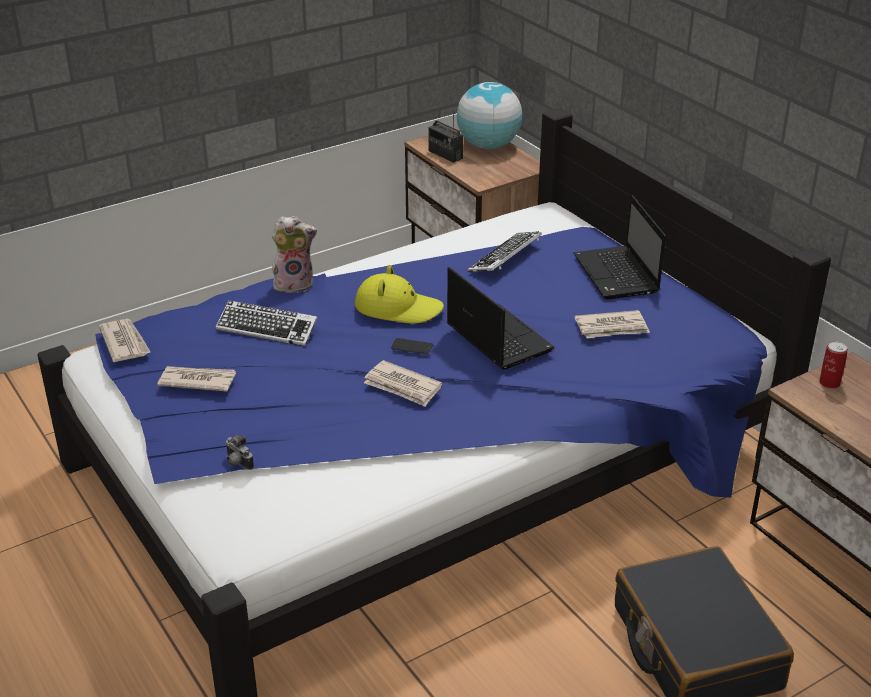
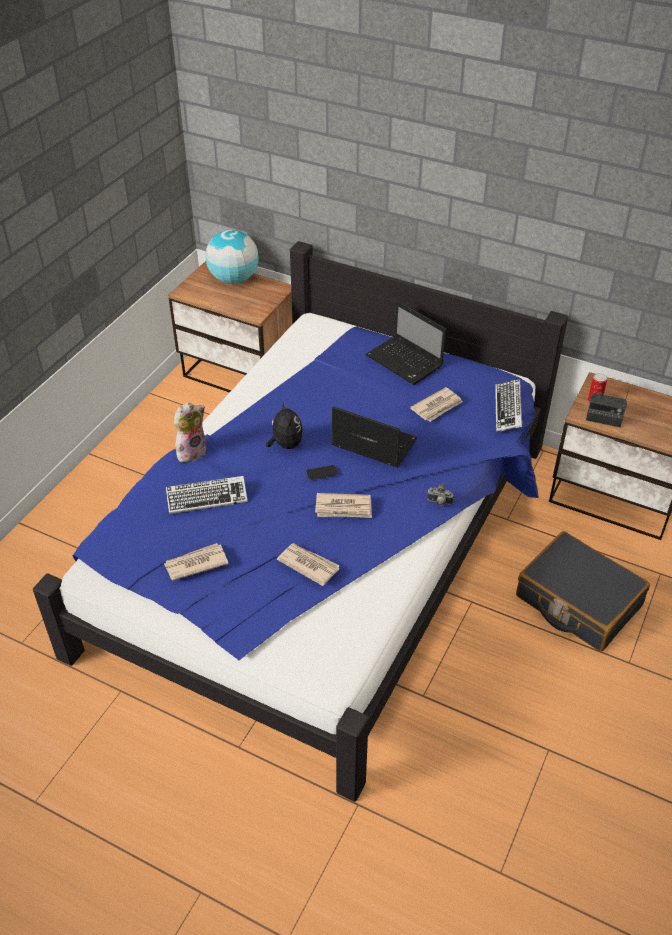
camera: 30 degrees left, 10 degrees up
newspaper [99,319,151,362] -> newspaper moved to [277,543,340,586]
camera [226,435,254,470] -> camera moved to [427,483,454,506]
yellow hat [355,265,444,324] -> plush toy [266,402,303,449]
radio [428,109,463,163] -> radio moved to [586,386,630,427]
keyboard [468,231,542,272] -> keyboard moved to [495,379,523,432]

